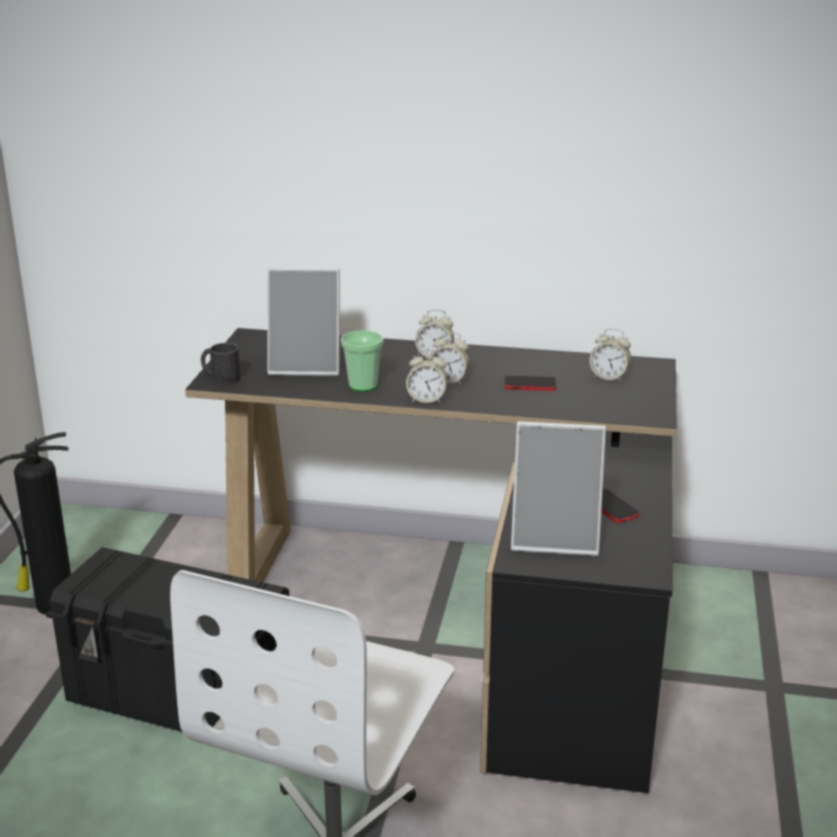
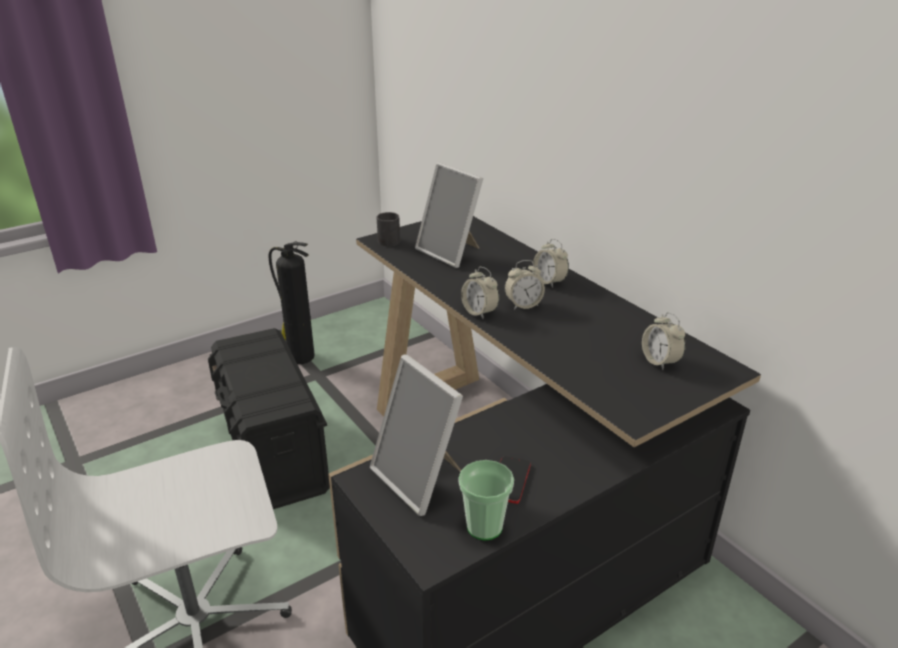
camera: 45 degrees right, 5 degrees up
cup [341,330,383,392] -> cup moved to [459,460,514,540]
alarm clock [429,332,470,385] -> alarm clock turned 75 degrees counterclockwise [505,260,545,310]
phone [504,376,556,391] -> none

